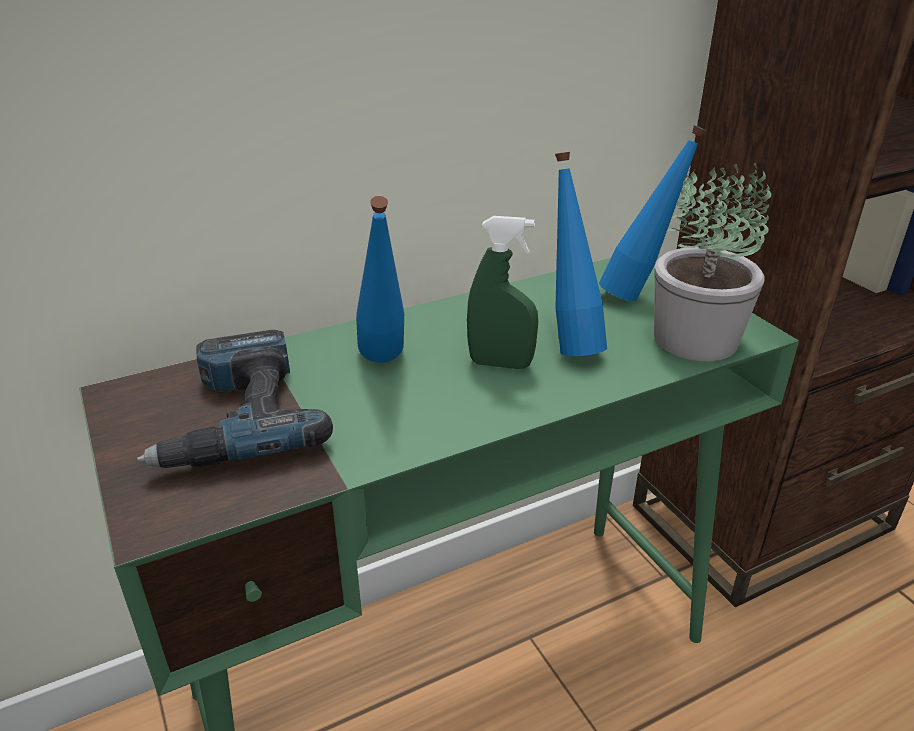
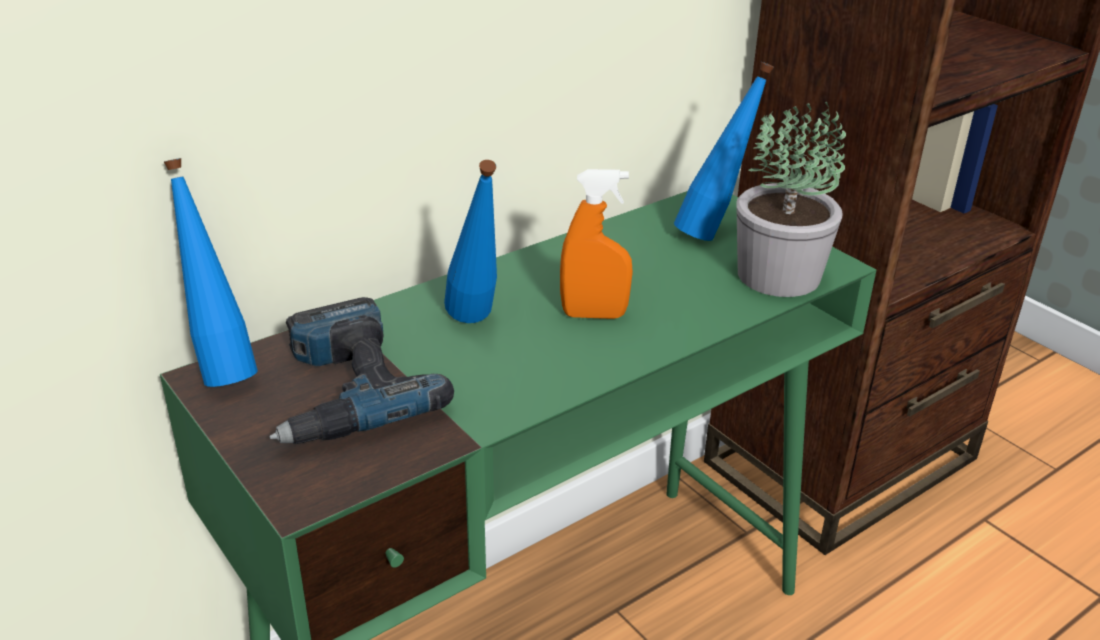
camera: 10 degrees left, 0 degrees up
green spray bottle [467,216,538,369] -> orange spray bottle [560,169,633,319]
blue bottle [555,152,607,356] -> blue bottle moved to [164,158,258,387]

